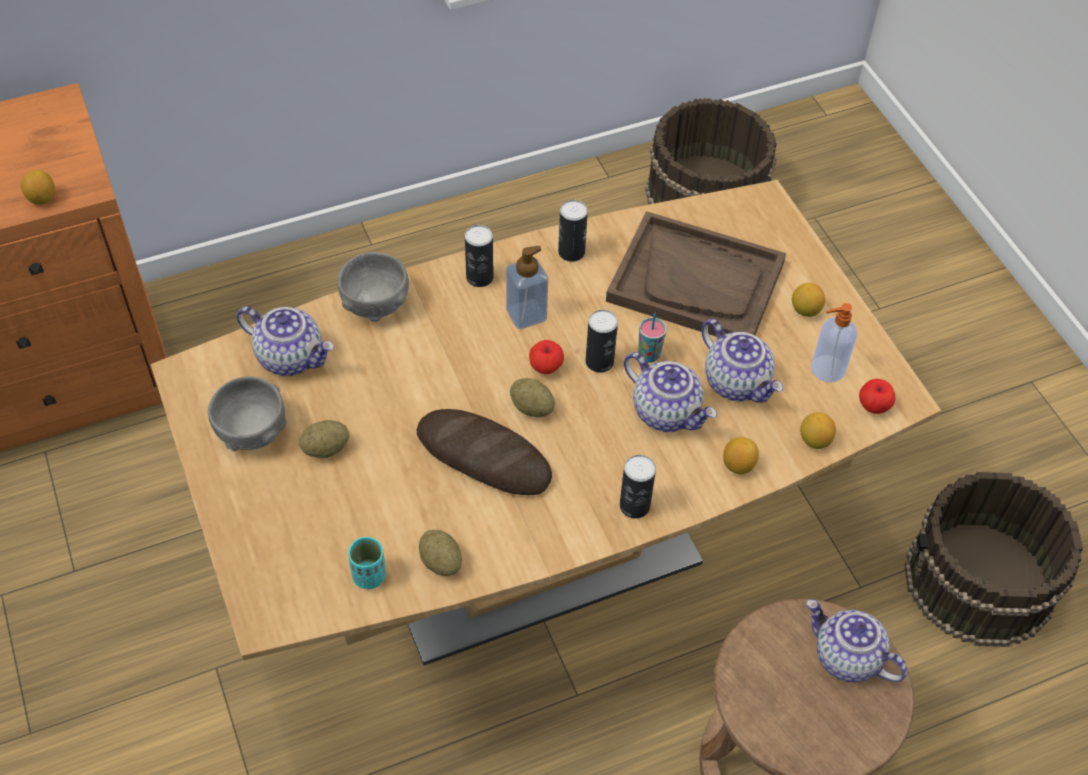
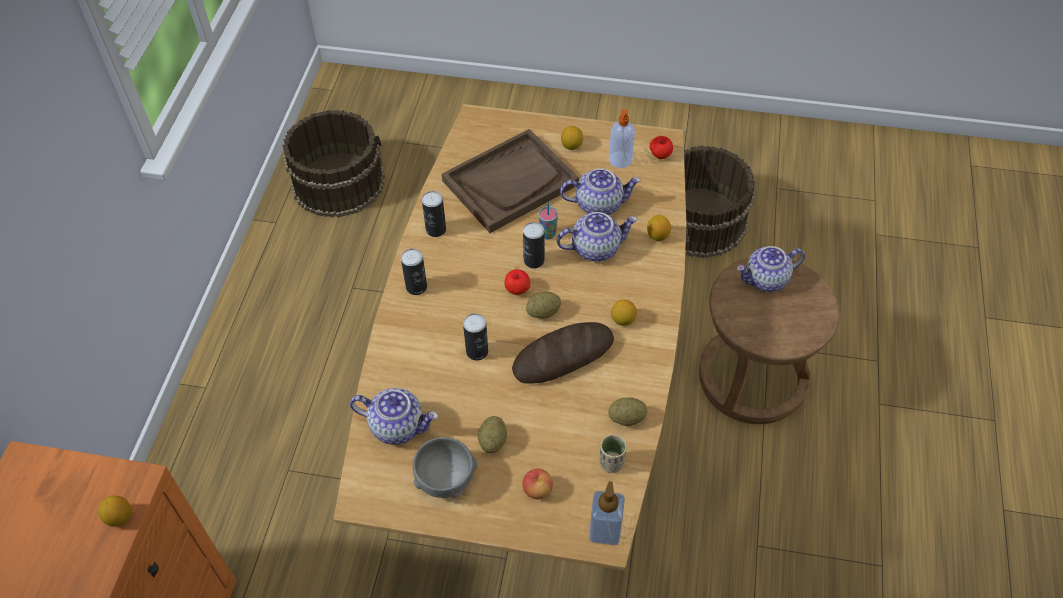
camera: 55 degrees left, 0 degrees up
teapot [237,306,334,376] -> teapot turned 45 degrees clockwise [350,388,438,445]
grey bowl [338,252,409,322] -> none
turquoise cup [348,537,386,589] -> beige cup [599,434,627,473]
soap dispenser [506,246,548,329] -> soap dispenser moved to [589,481,625,545]
can [620,455,656,518] -> can moved to [463,314,488,361]
lemon [800,412,836,449] -> lemon moved to [611,299,637,326]
none -> apple [522,469,553,499]

